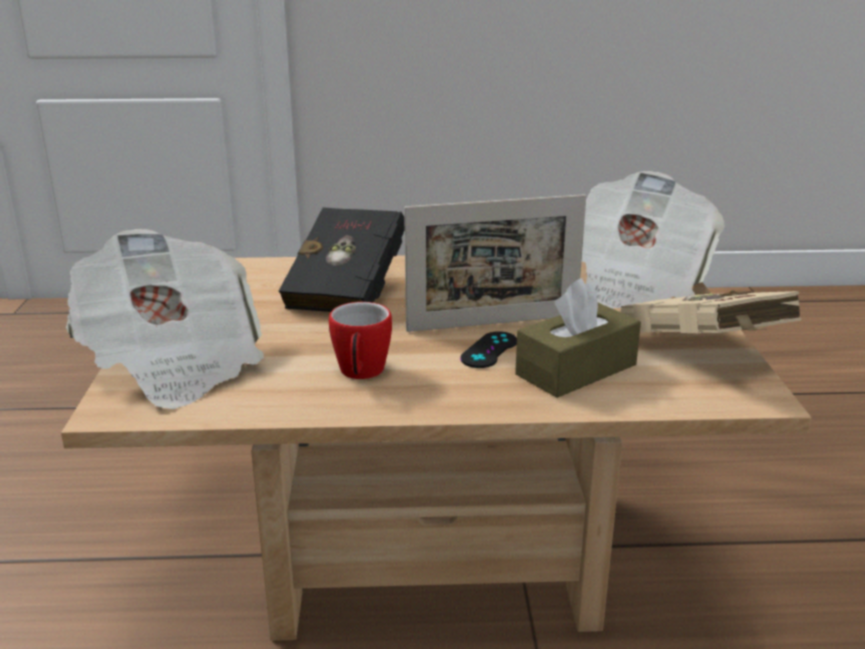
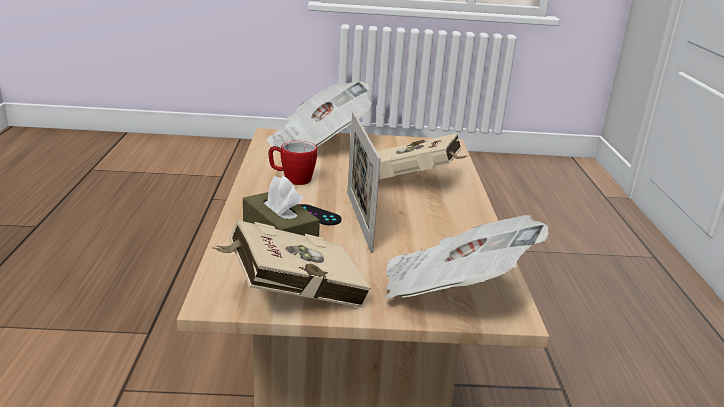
camera: 90 degrees right, 0 degrees up
black book [279,207,405,312] -> beige book [378,133,467,179]

